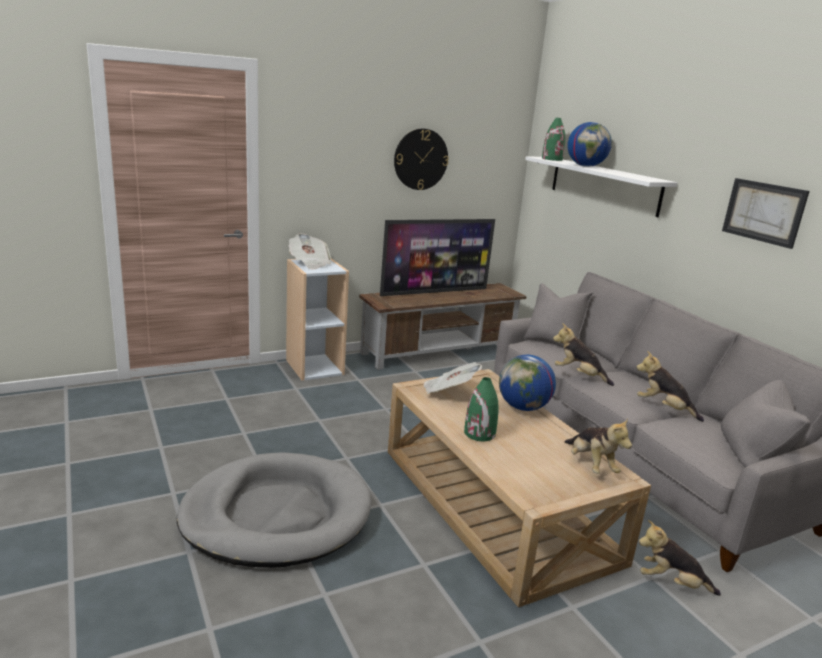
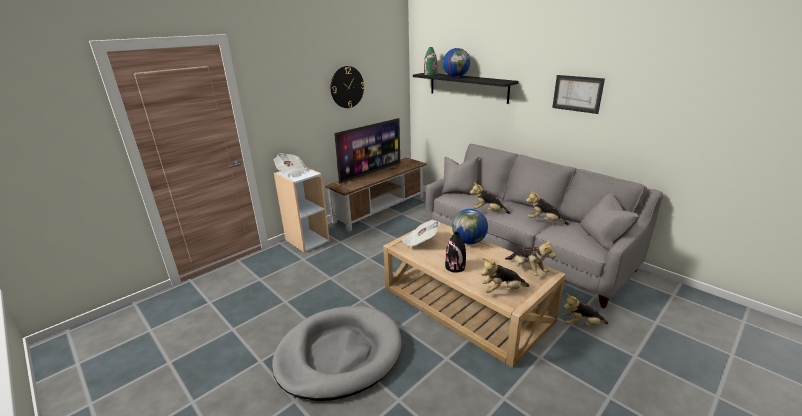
camera: 15 degrees left, 5 degrees up
green vase [464,377,499,441] -> black vase [445,232,466,273]
white shelf [525,156,677,217] -> black shelf [413,73,518,104]
none -> plush toy [481,258,529,293]

